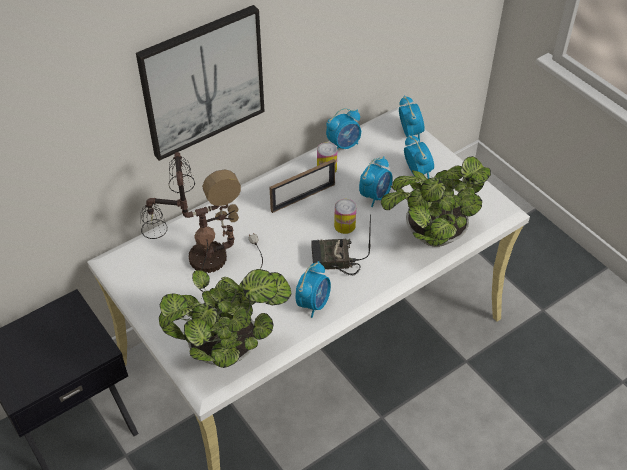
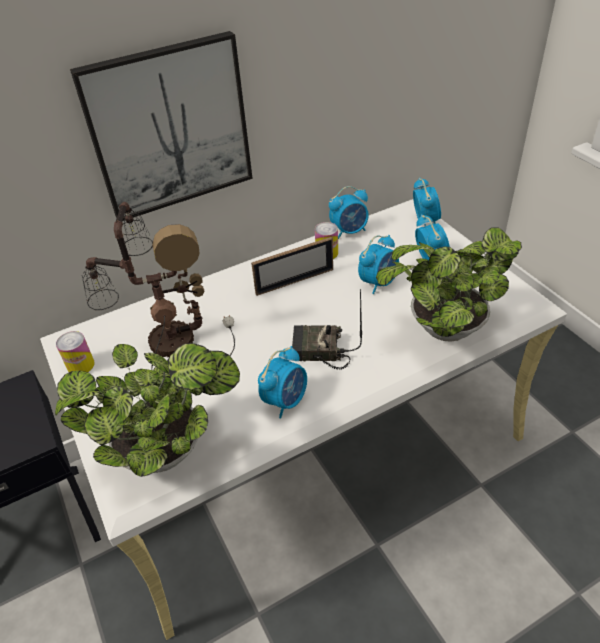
camera: 10 degrees right, 5 degrees down
can [334,199,356,234] -> can moved to [56,331,95,372]

